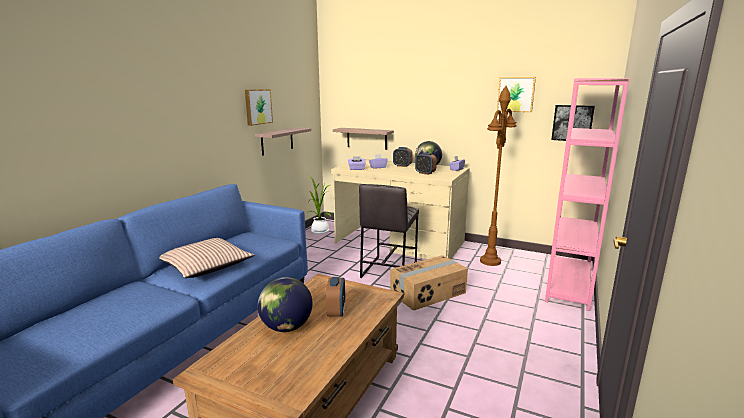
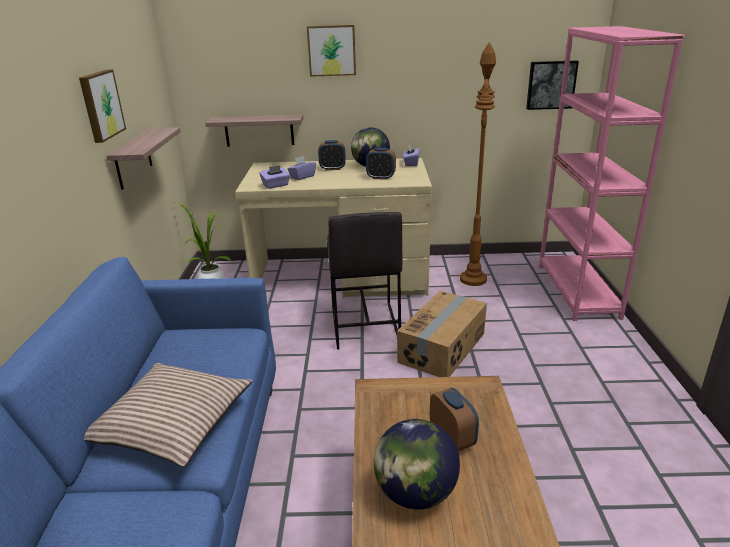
camera: 25 degrees left, 10 degrees up
picture [497,77,536,112] -> picture moved to [307,25,356,77]

